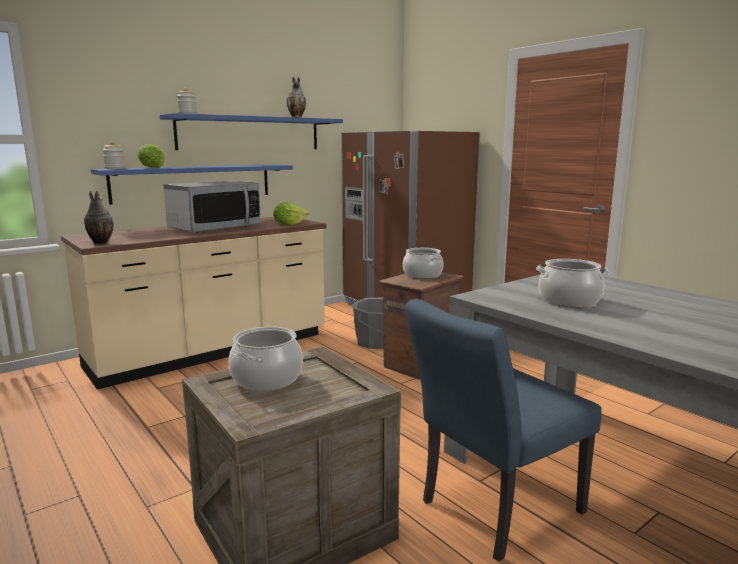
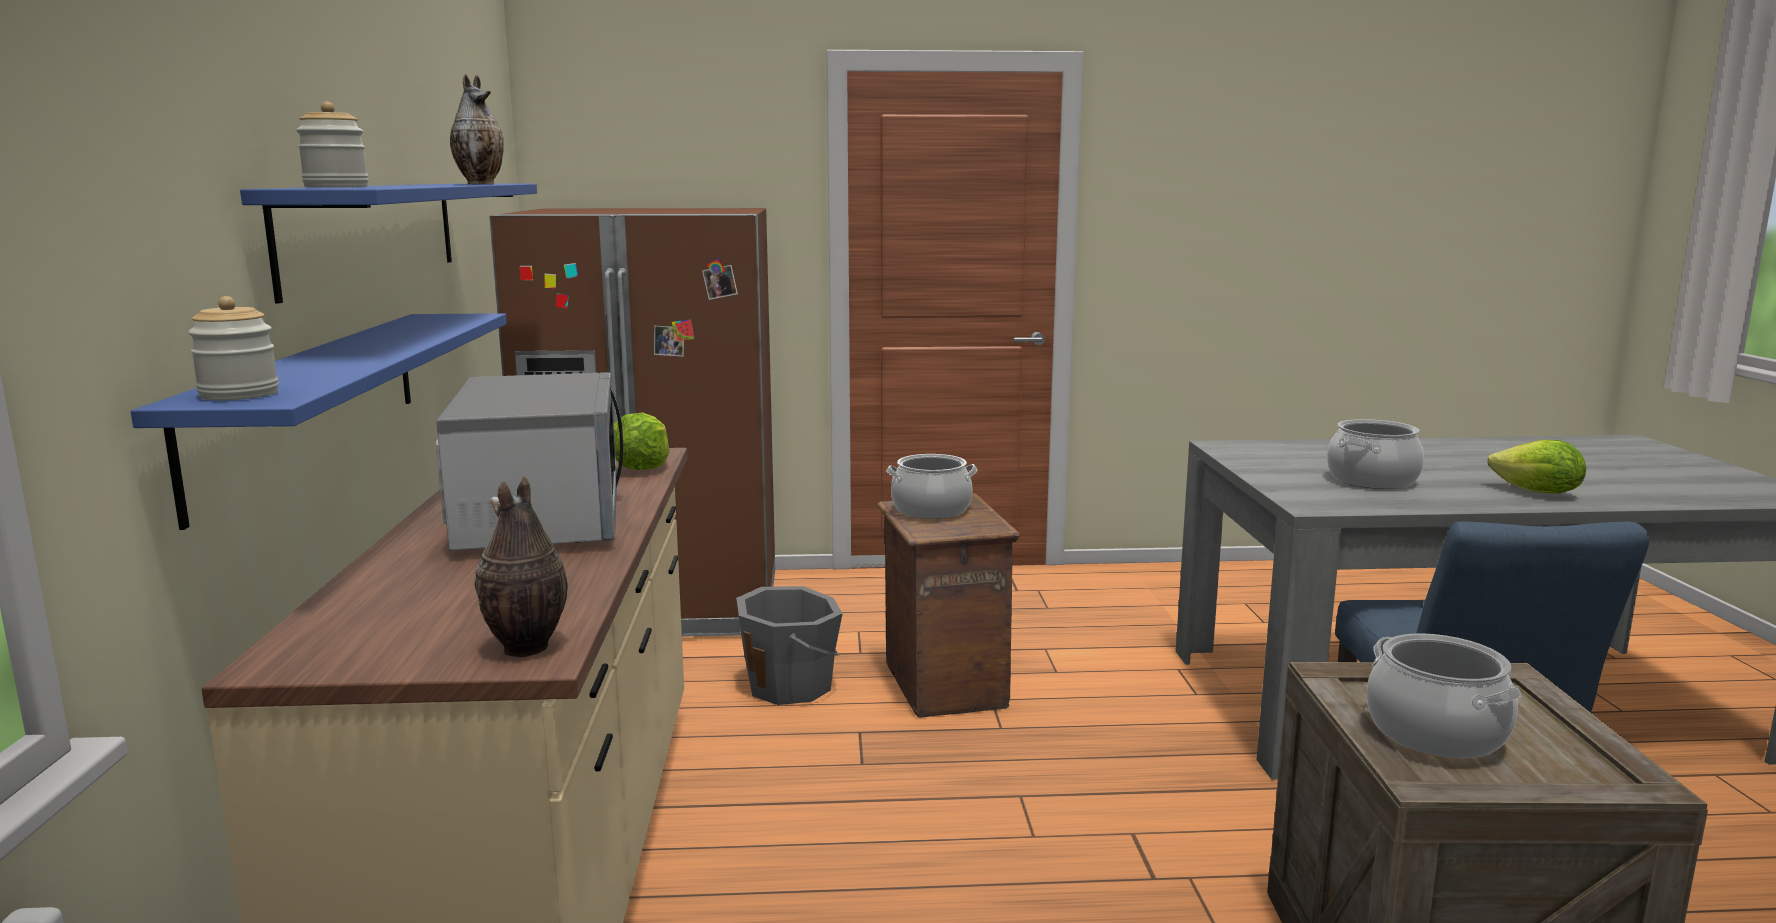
camera: 55 degrees left, 0 degrees up
lettuce [138,144,165,168] -> lettuce moved to [1488,440,1586,494]

